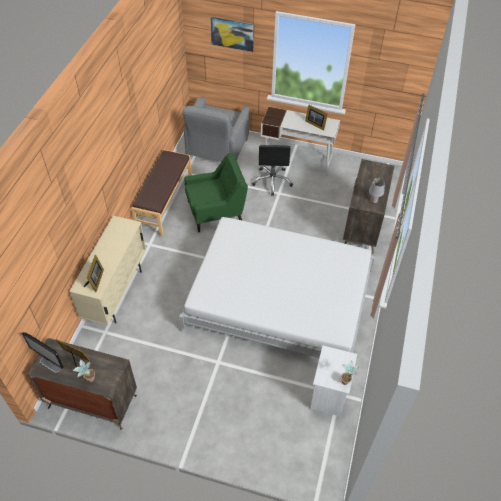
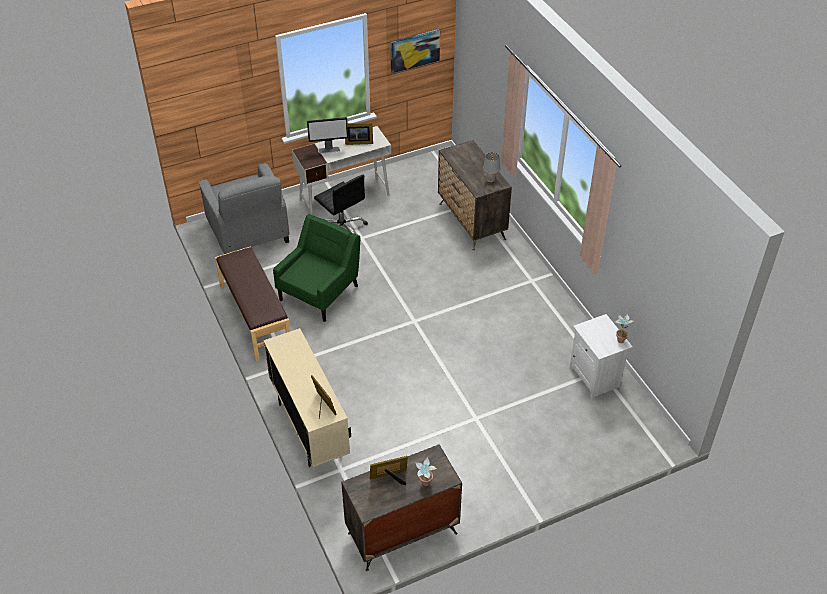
camera: 40 degrees left, 5 degrees down
monitor [22,332,64,373] -> monitor moved to [307,117,348,154]
white bed [179,217,375,358] -> none
picture [210,17,254,52] -> picture moved to [390,29,440,73]

